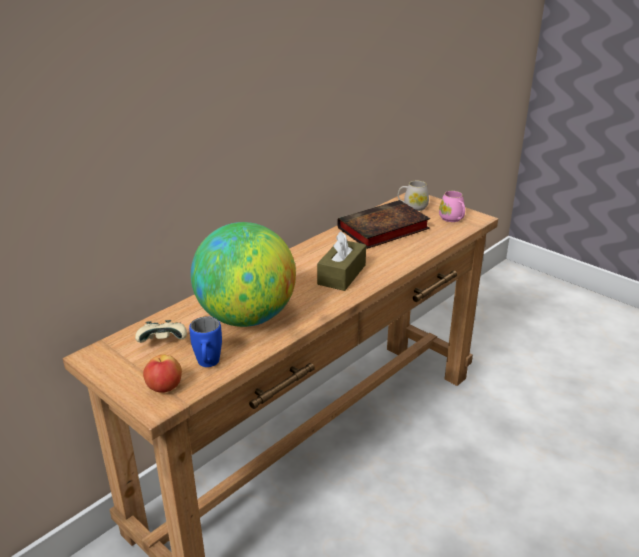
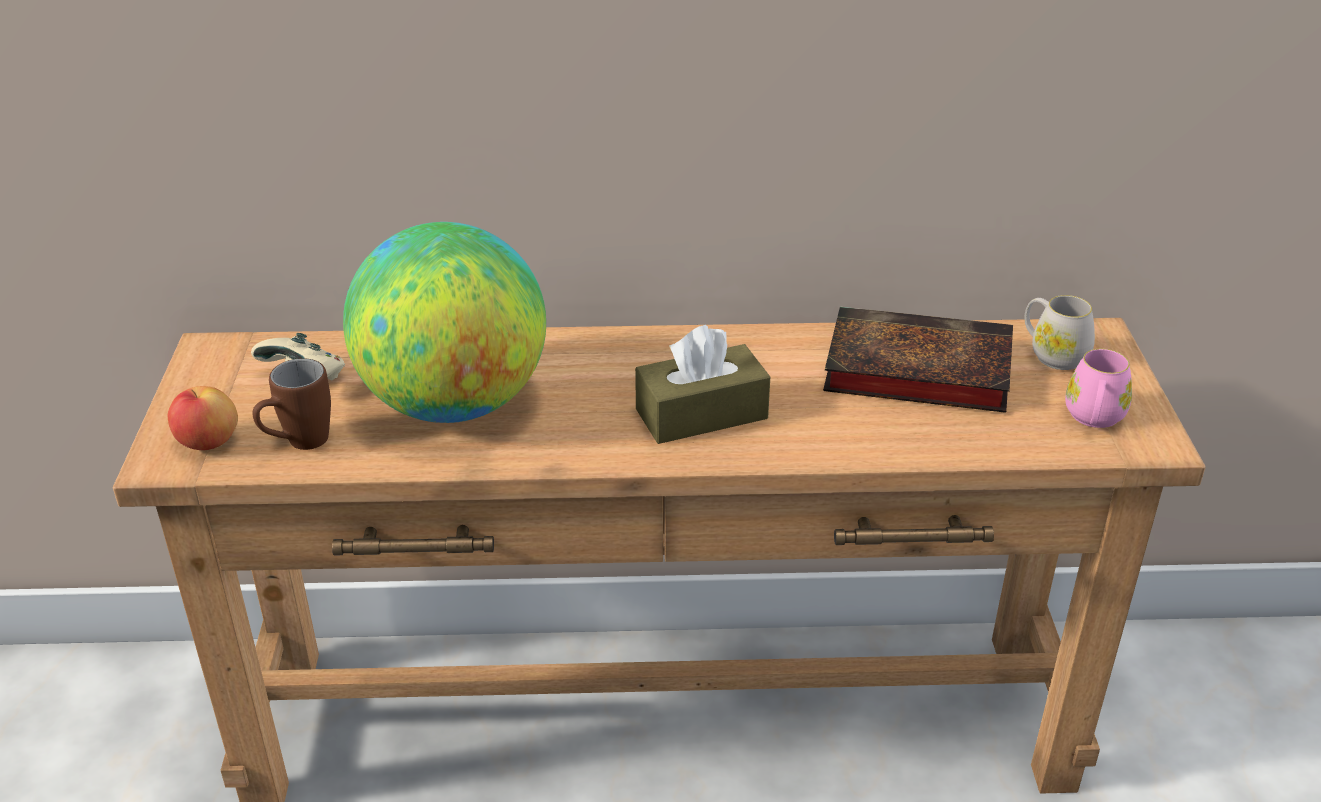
camera: 45 degrees right, 5 degrees up
blue mug [189,317,222,367] -> brown mug [253,358,331,450]

